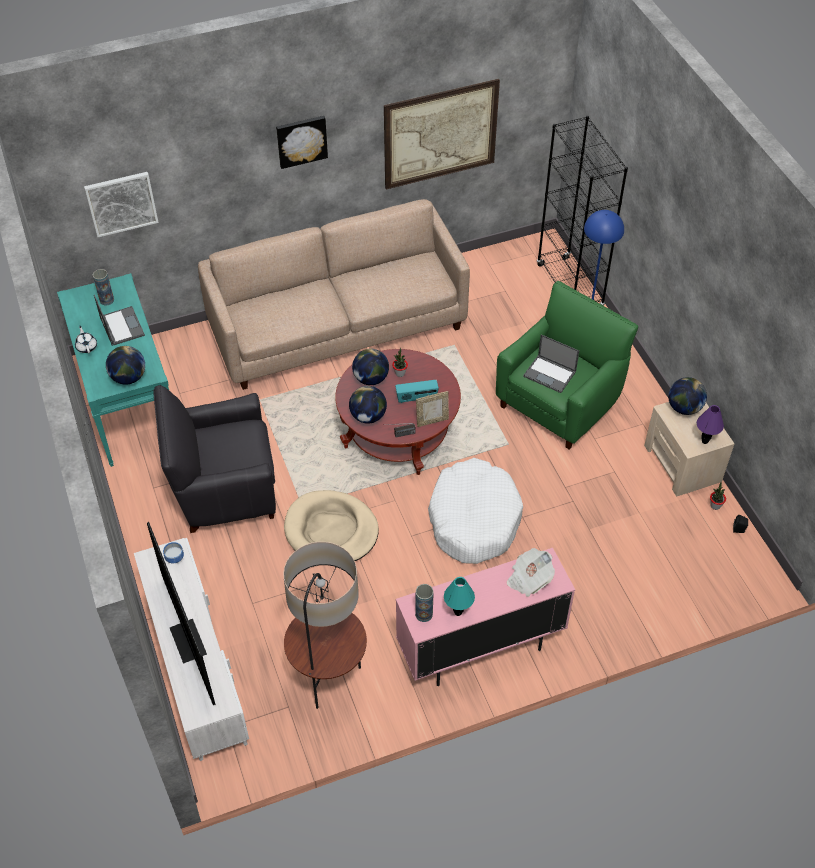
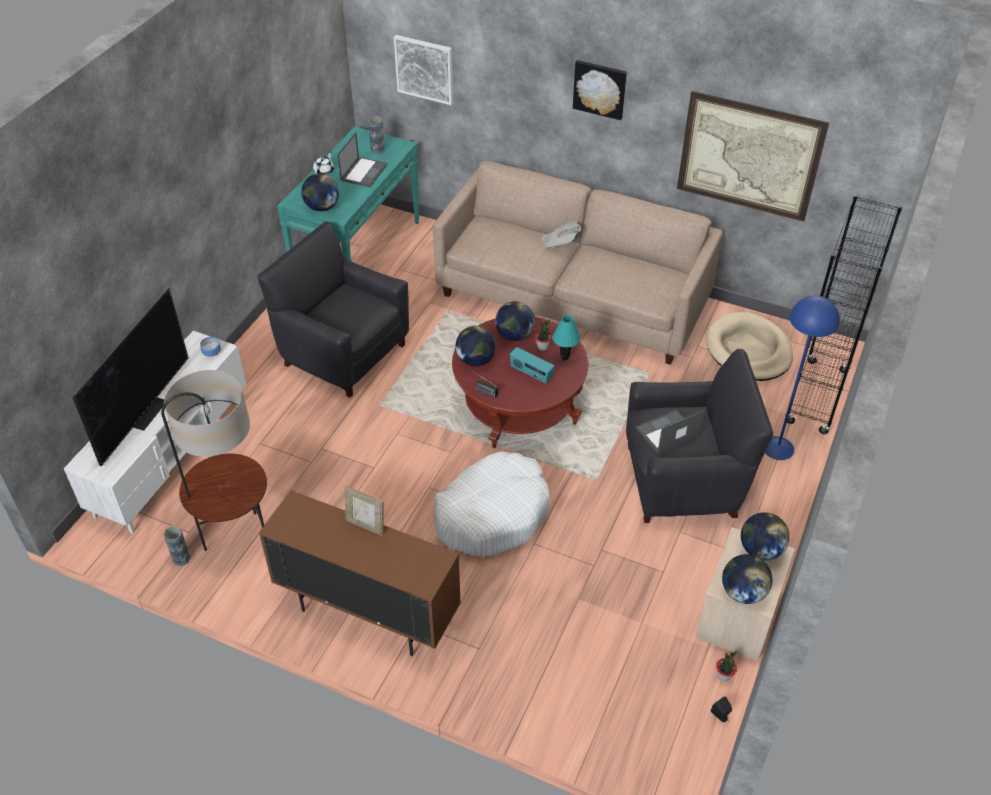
camera: 45 degrees right, 5 degrees down
beige dog bed [284,490,379,561] -> beige dog bed moved to [706,312,793,381]
pink cabinet [396,548,575,686] -> brown cabinet [259,490,461,656]
vase [415,584,434,622] -> vase moved to [164,526,190,566]
picture frame [416,391,449,427] -> picture frame moved to [345,486,383,536]
turquoise table lamp [444,577,475,616] -> turquoise table lamp moved to [552,315,581,361]
green armchair [496,281,638,449] -> black armchair [626,349,773,523]
newspaper [507,548,555,597] -> newspaper moved to [542,222,581,249]
laptop [523,334,579,393] -> laptop turned 75 degrees clockwise [636,409,704,454]
purple table lamp [697,405,724,444] -> globe [722,554,773,604]

